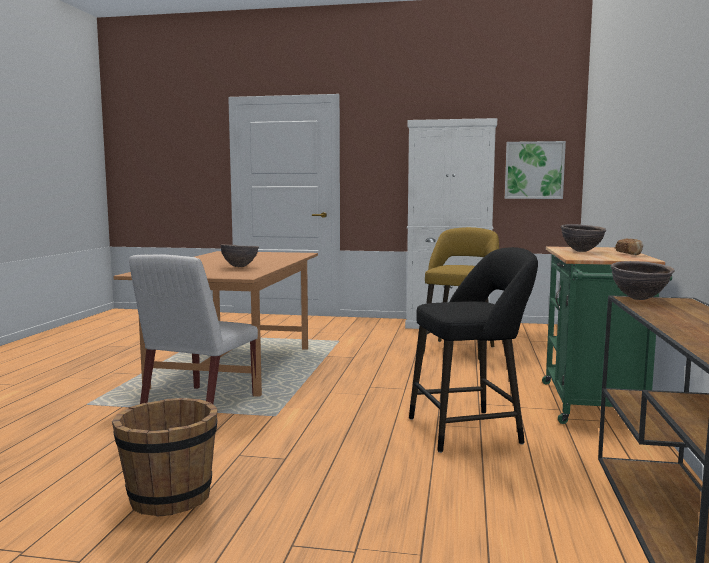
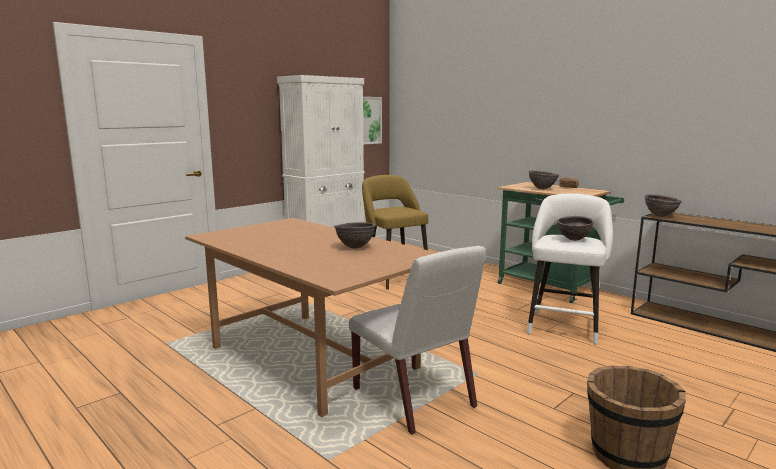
camera: 55 degrees left, 5 degrees up
black stool [409,247,538,453] -> white stool [527,193,613,345]
none -> brown bowl [557,216,594,241]

